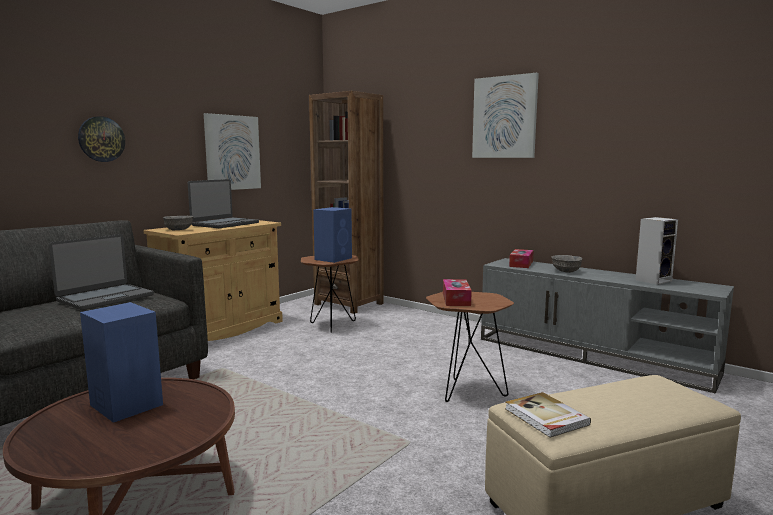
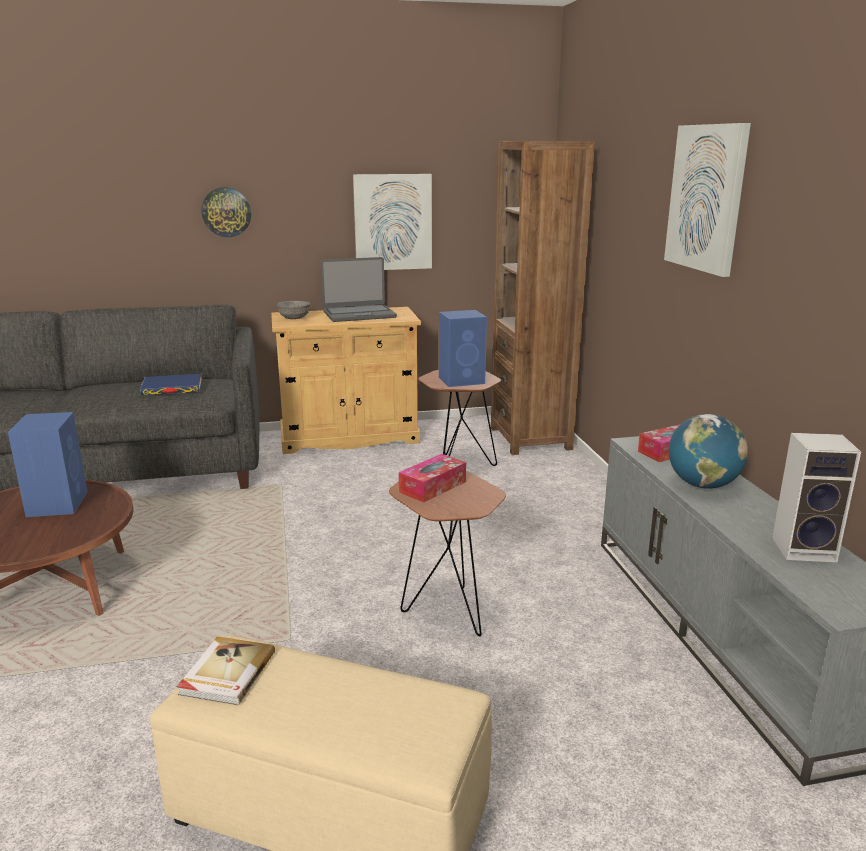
camera: 40 degrees right, 10 degrees up
laptop [49,234,154,310] -> blue book [140,373,202,395]
grey bowl [551,255,582,273] -> globe [669,414,748,489]

